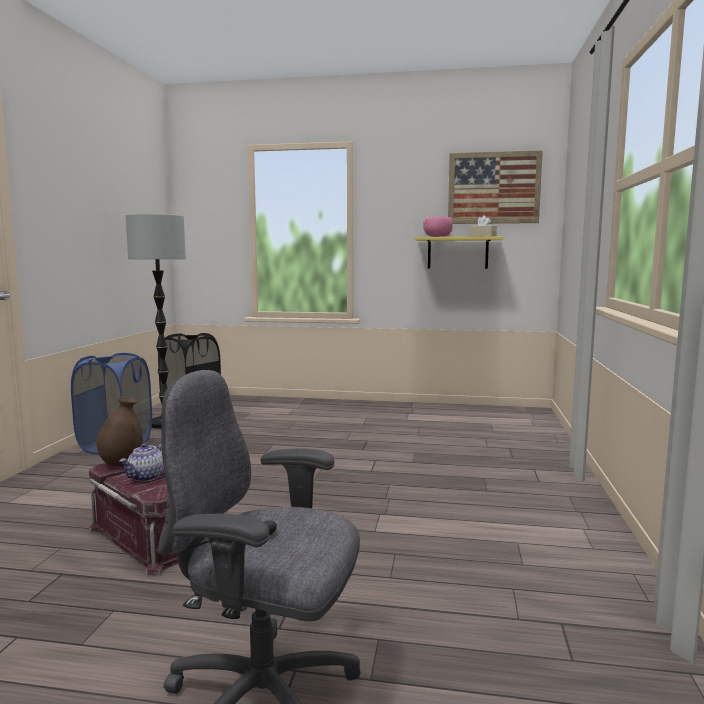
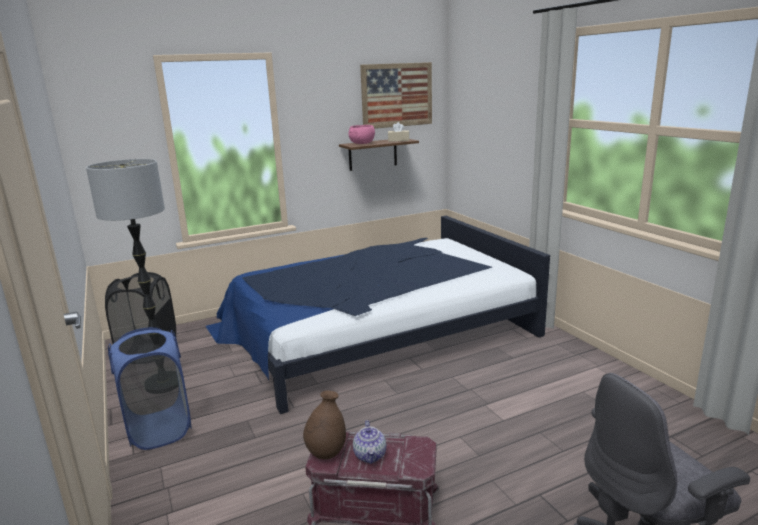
camera: 35 degrees left, 10 degrees up
yellow shelf [415,237,503,269] -> brown shelf [339,139,419,171]
none -> bed [206,216,550,414]

